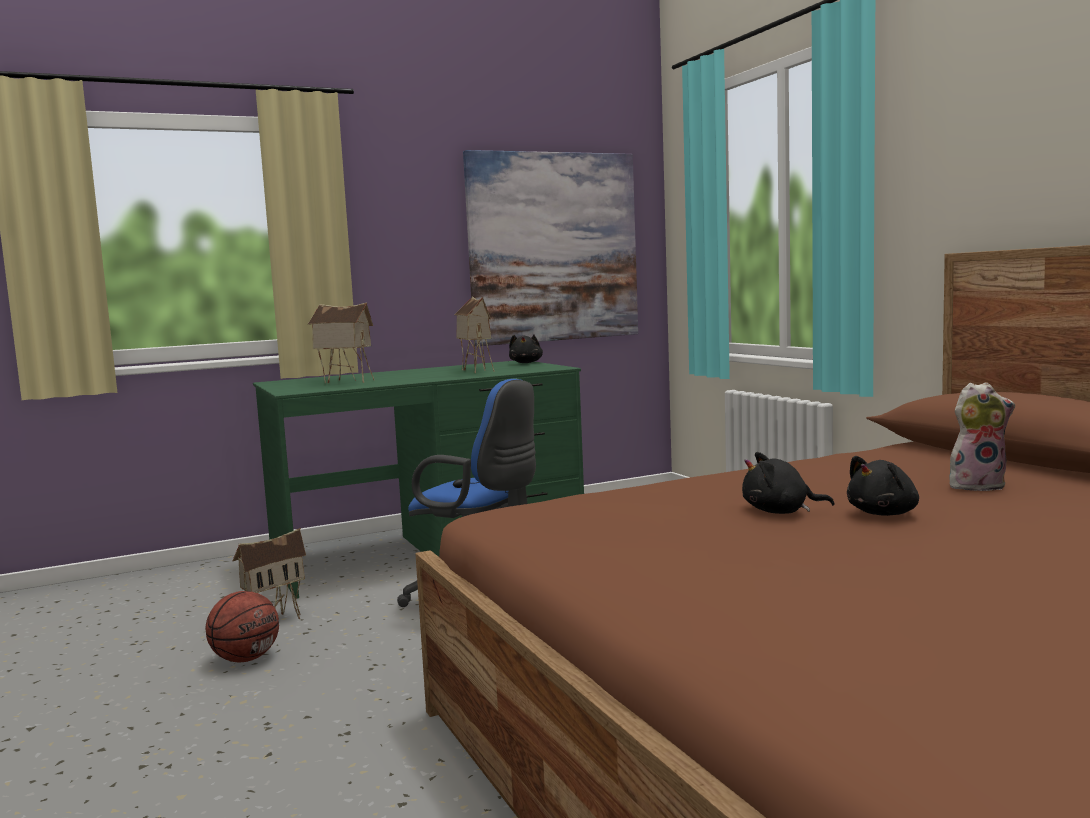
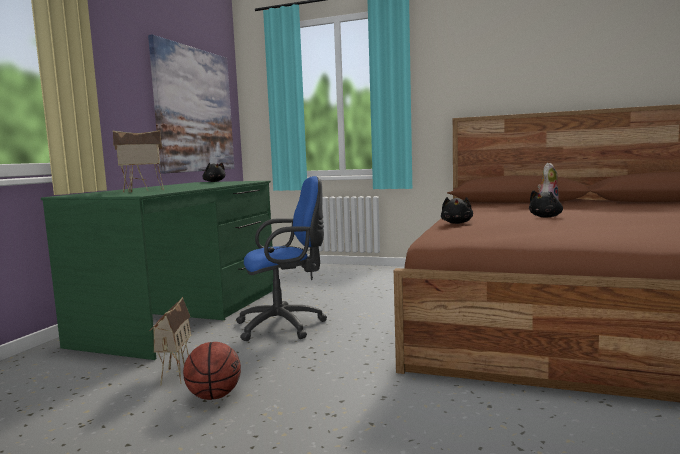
camera: 45 degrees left, 0 degrees up
toy house [454,296,495,373] -> none
black plush toy [847,456,919,516] -> black plush toy moved to [441,197,473,224]

